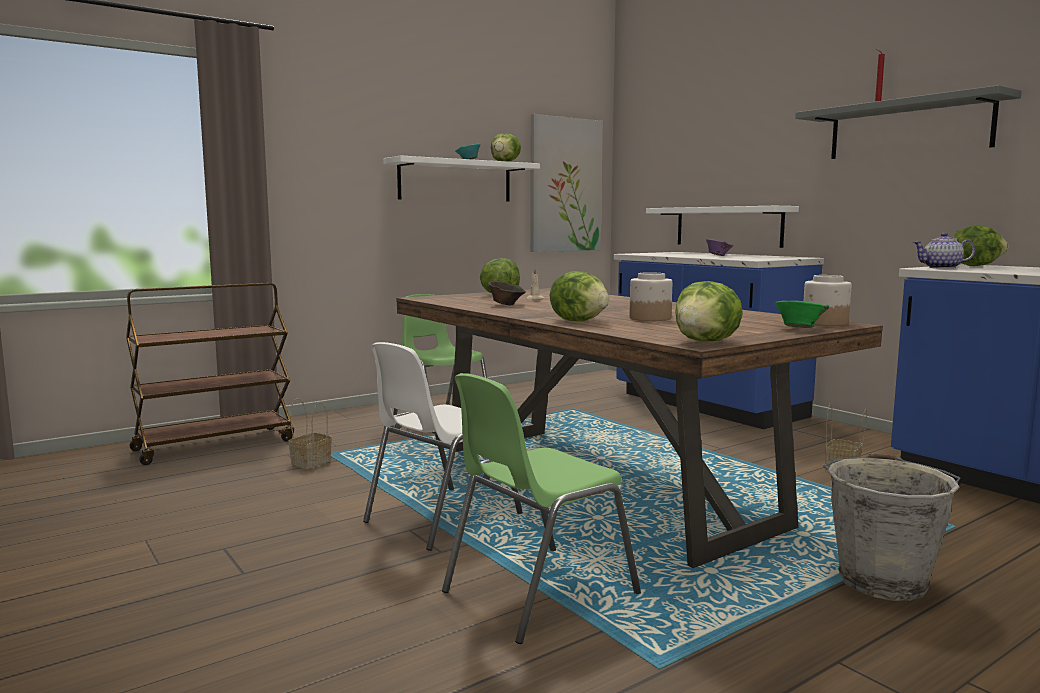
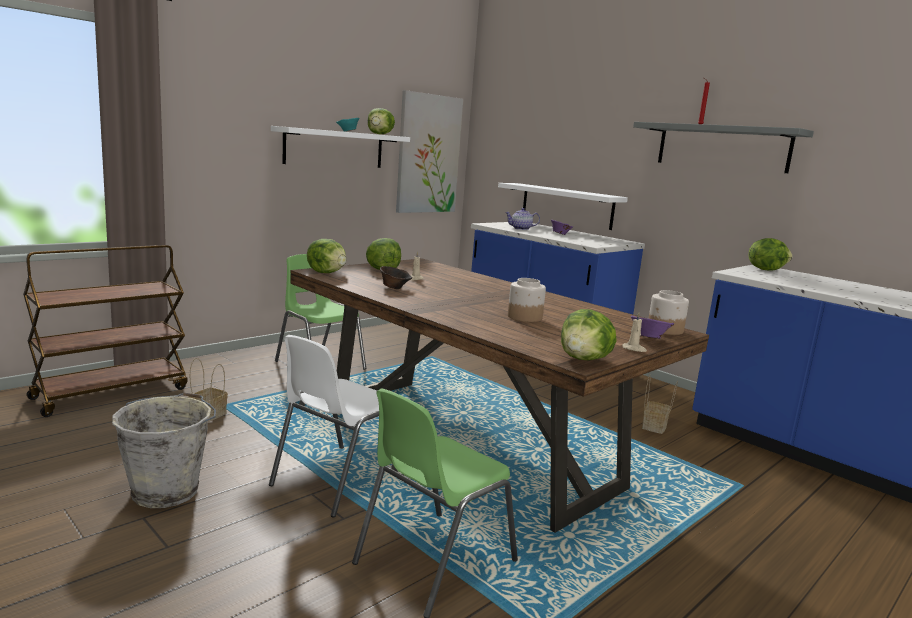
camera: 10 degrees left, 5 degrees up
lettuce [550,271,609,321] -> lettuce moved to [307,239,346,273]
green bowl [775,301,829,328] -> purple bowl [631,315,674,339]
grey bucket [823,453,961,601] -> grey bucket moved to [112,392,216,508]
teapot [913,233,975,269] -> teapot moved to [505,208,540,230]
none -> beige candle [622,313,647,352]

